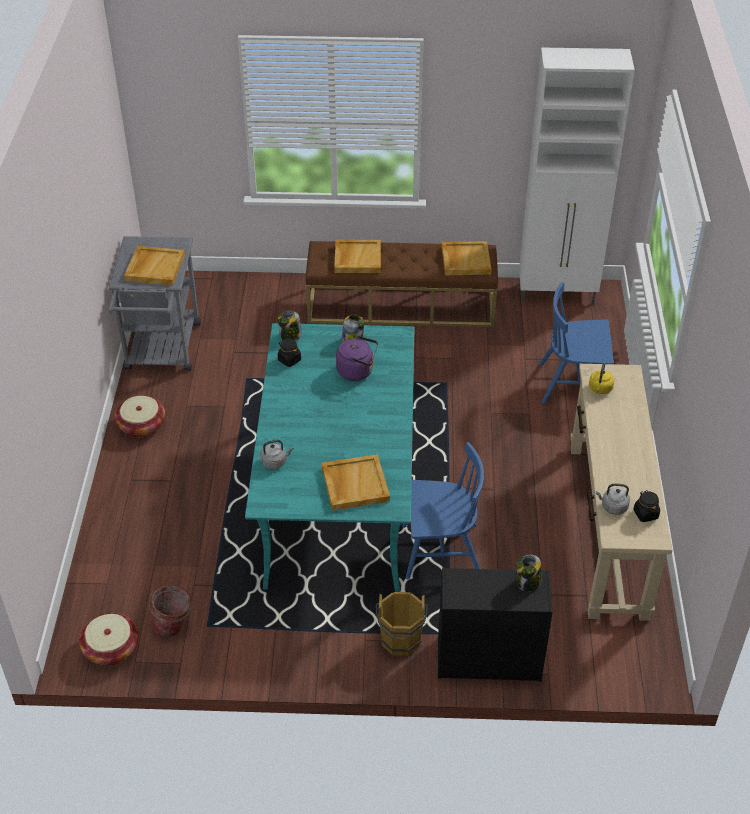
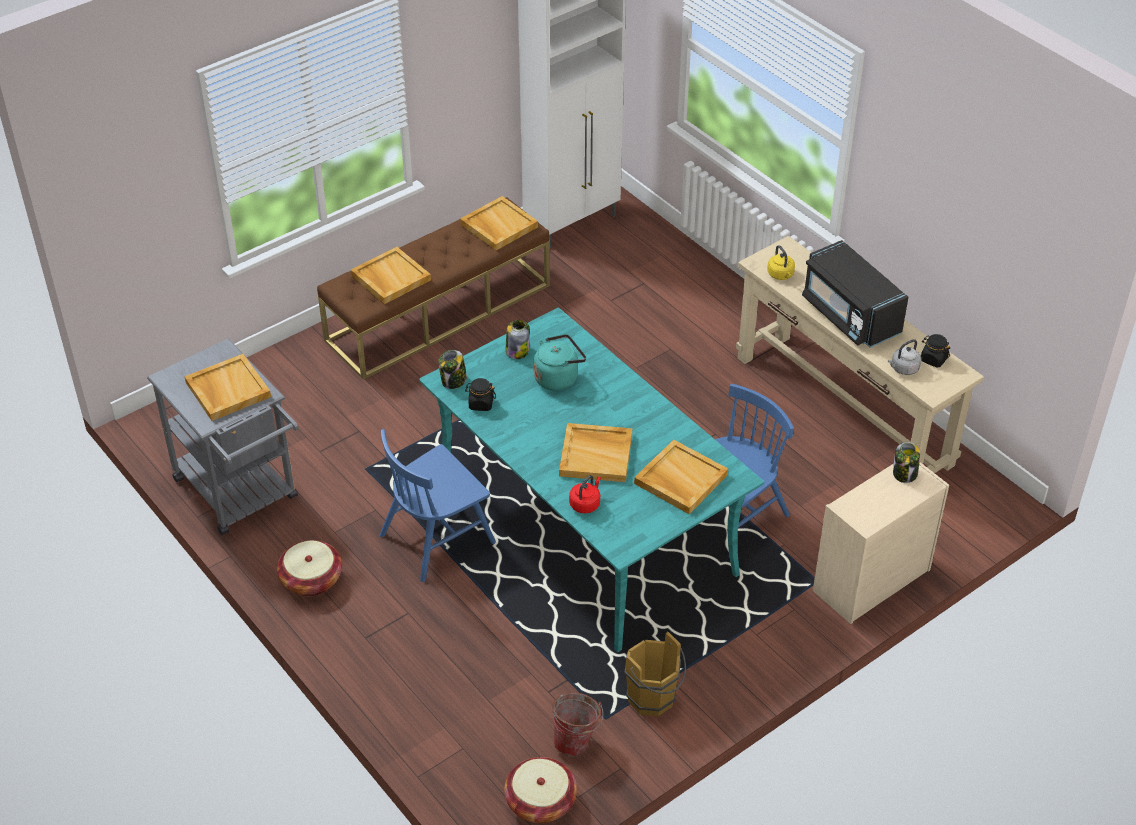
camera: 40 degrees left, 0 degrees up
grey kettle [260,440,294,469] -> red kettle [569,475,601,513]
purple kettle [336,336,378,381] -> turquoise kettle [534,334,586,391]
brown bucket [376,592,428,656] -> brown bucket moved to [624,632,686,716]
black dresser [438,567,553,682] -> beige dresser [813,462,949,624]
blue chair [539,282,614,404] -> blue chair moved to [380,429,496,582]
none -> beige tray [559,423,632,482]
none -> black microwave [802,240,908,348]

